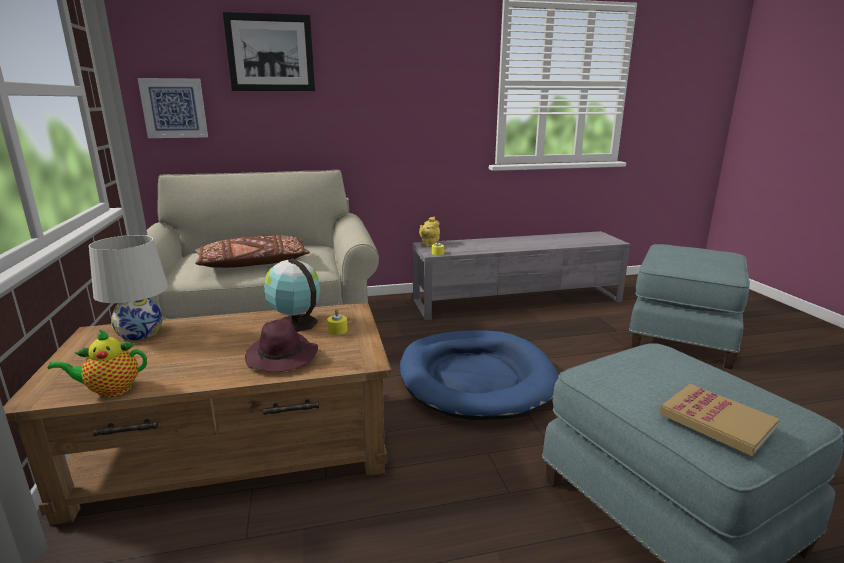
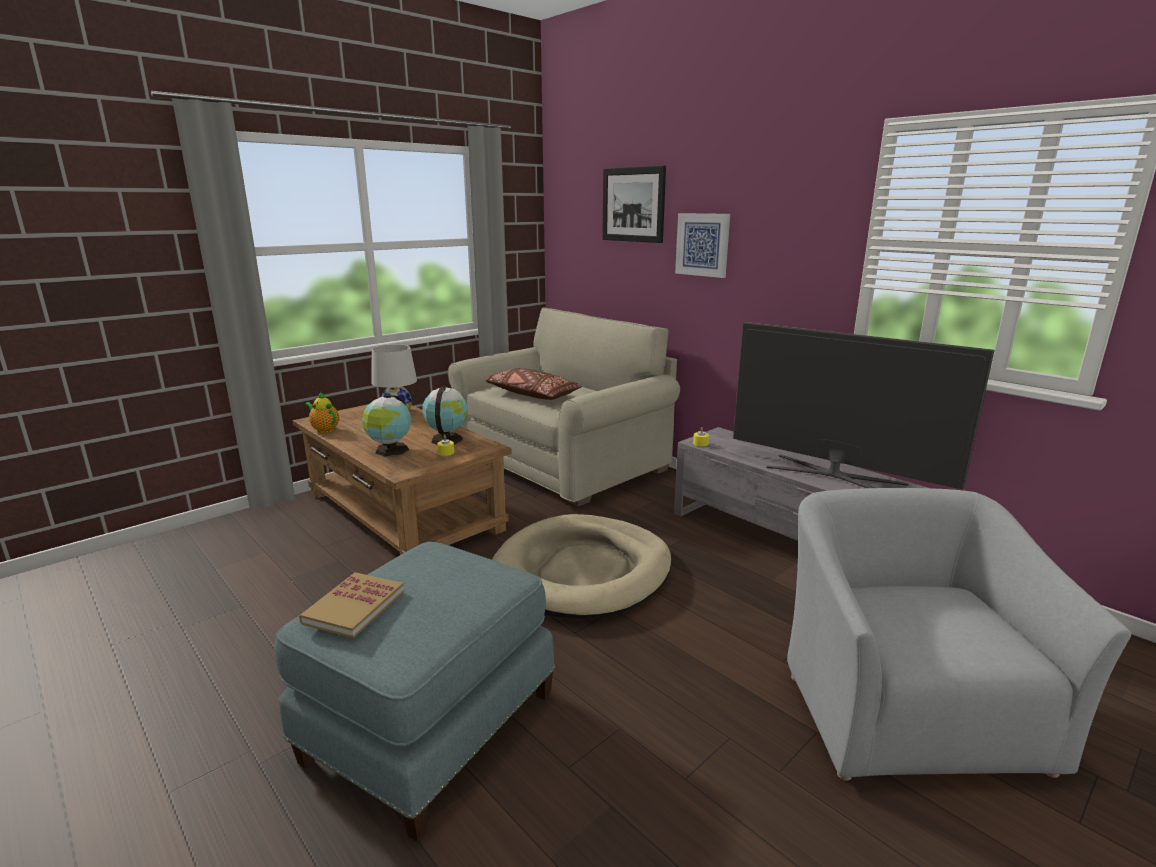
camera: 60 degrees right, 0 degrees up
picture [138,78,208,138] -> picture moved to [675,213,730,278]
purple hat [245,319,318,372] -> globe [362,395,411,456]
blue dog bed [400,330,559,420] -> beige dog bed [492,514,672,618]
yellow teapot [419,216,440,247] -> none
blue ottoman [629,244,750,369] -> grey armchair [787,488,1131,781]
none -> television [733,322,995,489]

